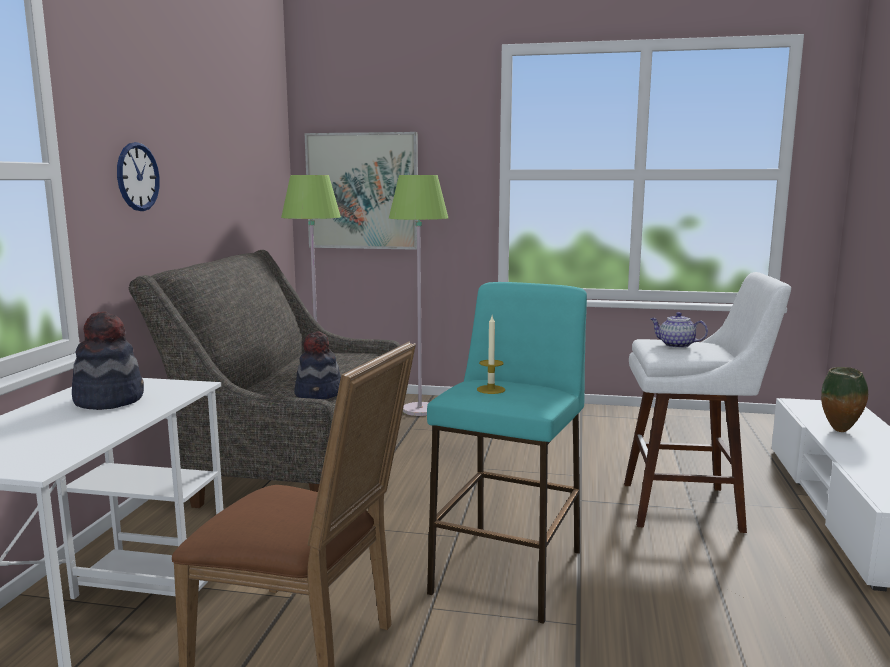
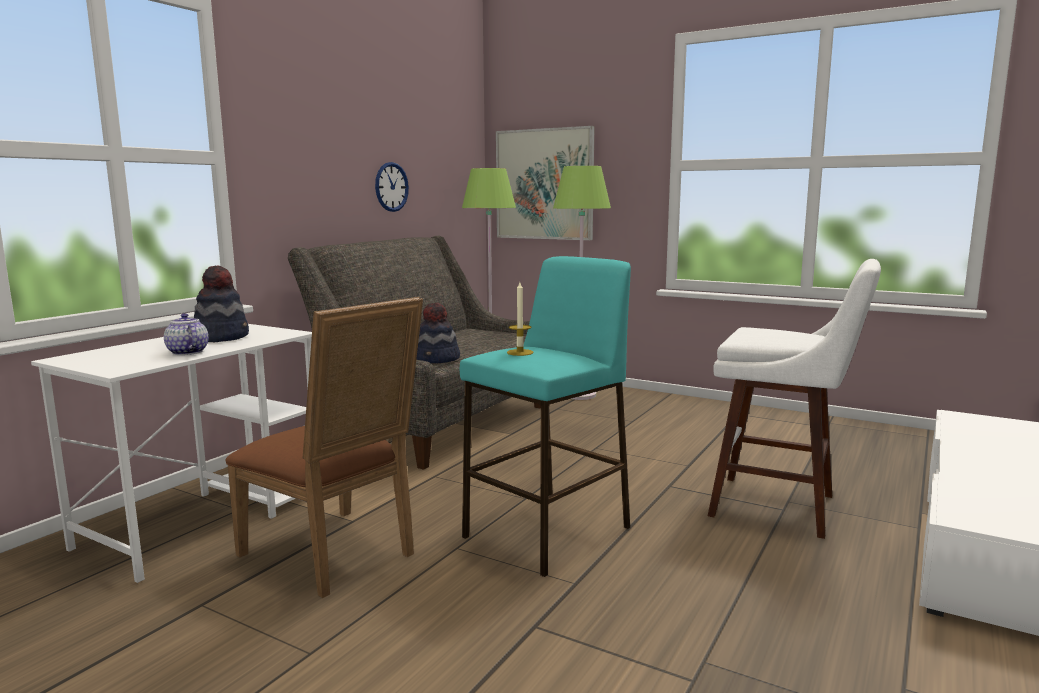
camera: 20 degrees right, 0 degrees up
wall clock [117,142,160,211] -> wall clock moved to [375,162,409,212]
teapot [650,312,708,348] -> teapot moved to [164,313,209,355]
vase [821,367,868,432] -> none

